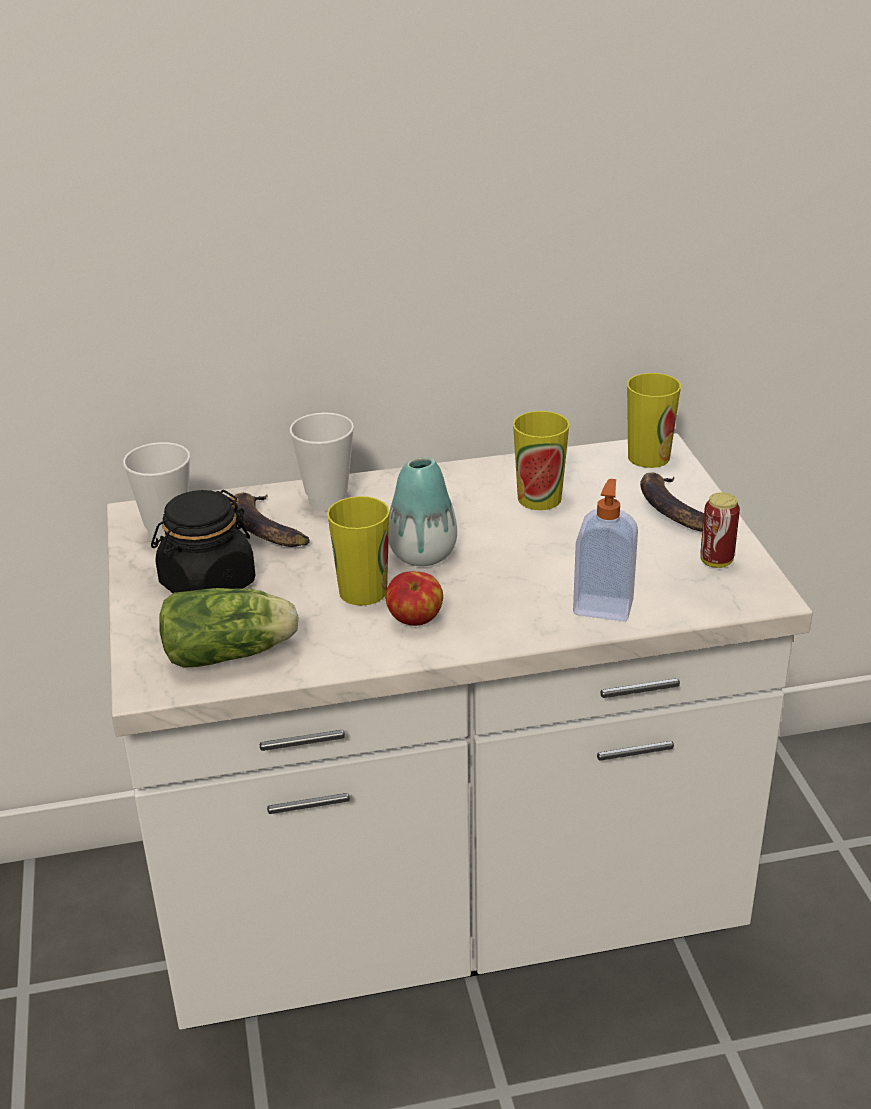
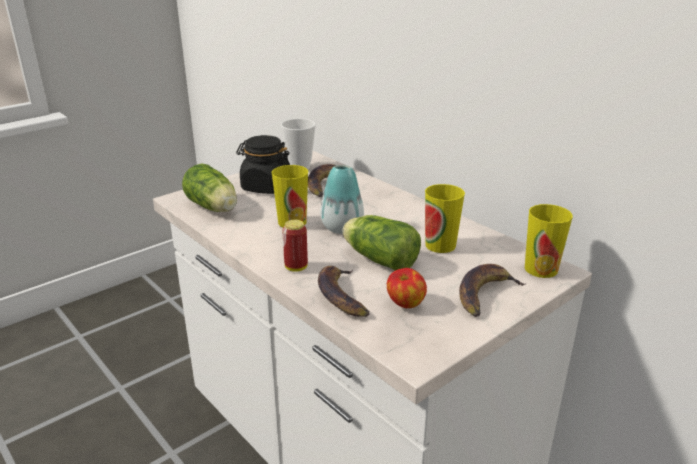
camera: 60 degrees right, 5 degrees down
cup [290,412,354,511] -> none
apple [386,571,443,626] -> apple moved to [387,268,427,308]
soap dispenser [573,479,638,621] -> banana [318,266,369,317]
can [700,492,740,568] -> can moved to [282,220,308,272]
none -> lettuce [342,215,421,270]

